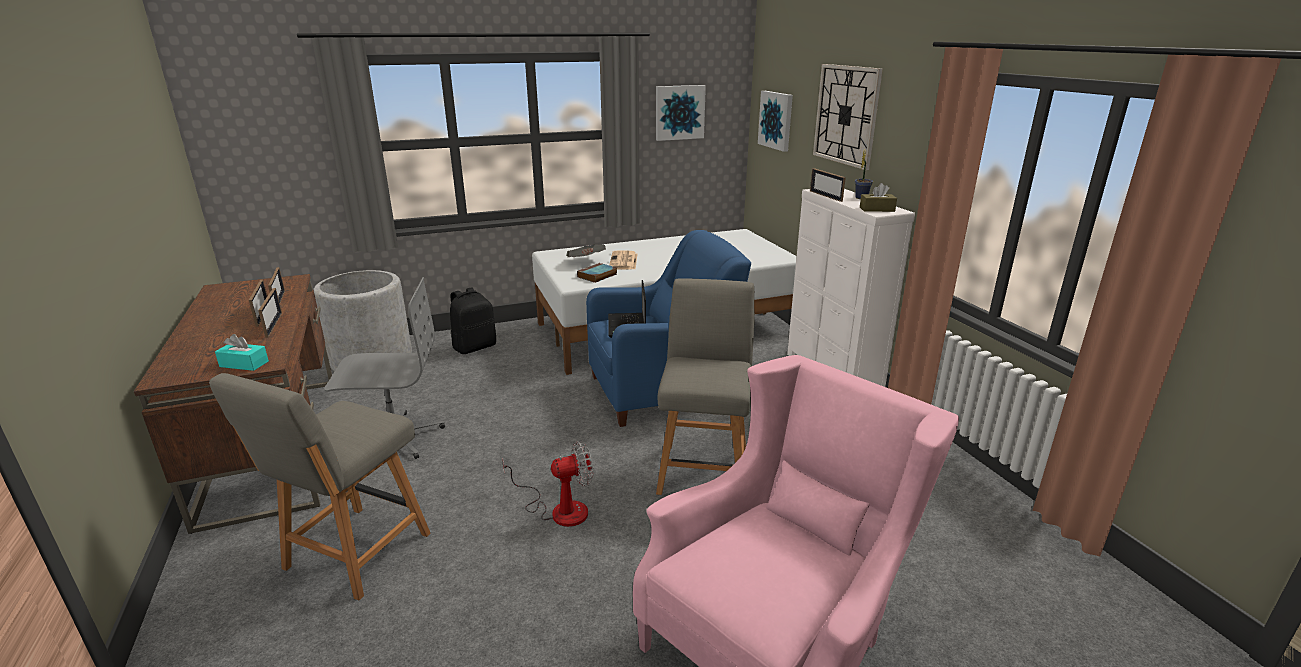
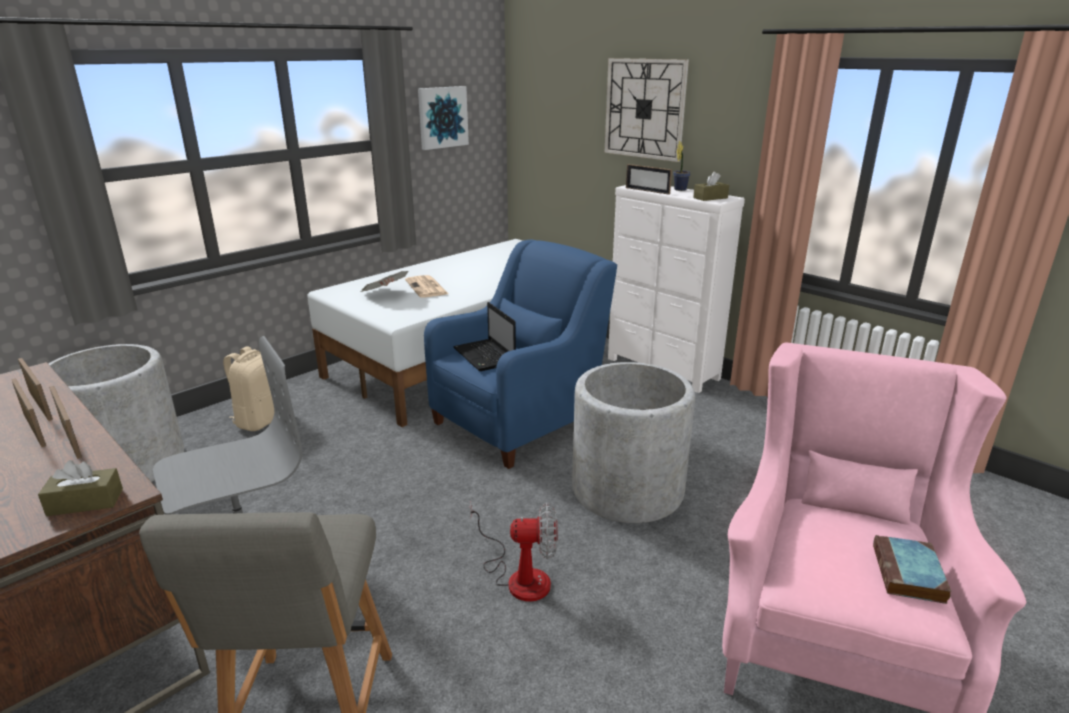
camera: 25 degrees left, 0 degrees up
turquoise tissue box [215,334,269,371] -> brown tissue box [38,460,123,516]
black backpack [450,287,496,354] -> beige backpack [223,346,274,431]
fan [502,441,593,527] -> fan turned 45 degrees clockwise [470,501,557,602]
book [577,263,617,283] -> book moved to [873,535,952,604]
grey chair [656,278,755,495] -> grey planter [572,362,695,523]
picture [758,91,793,152] -> none

